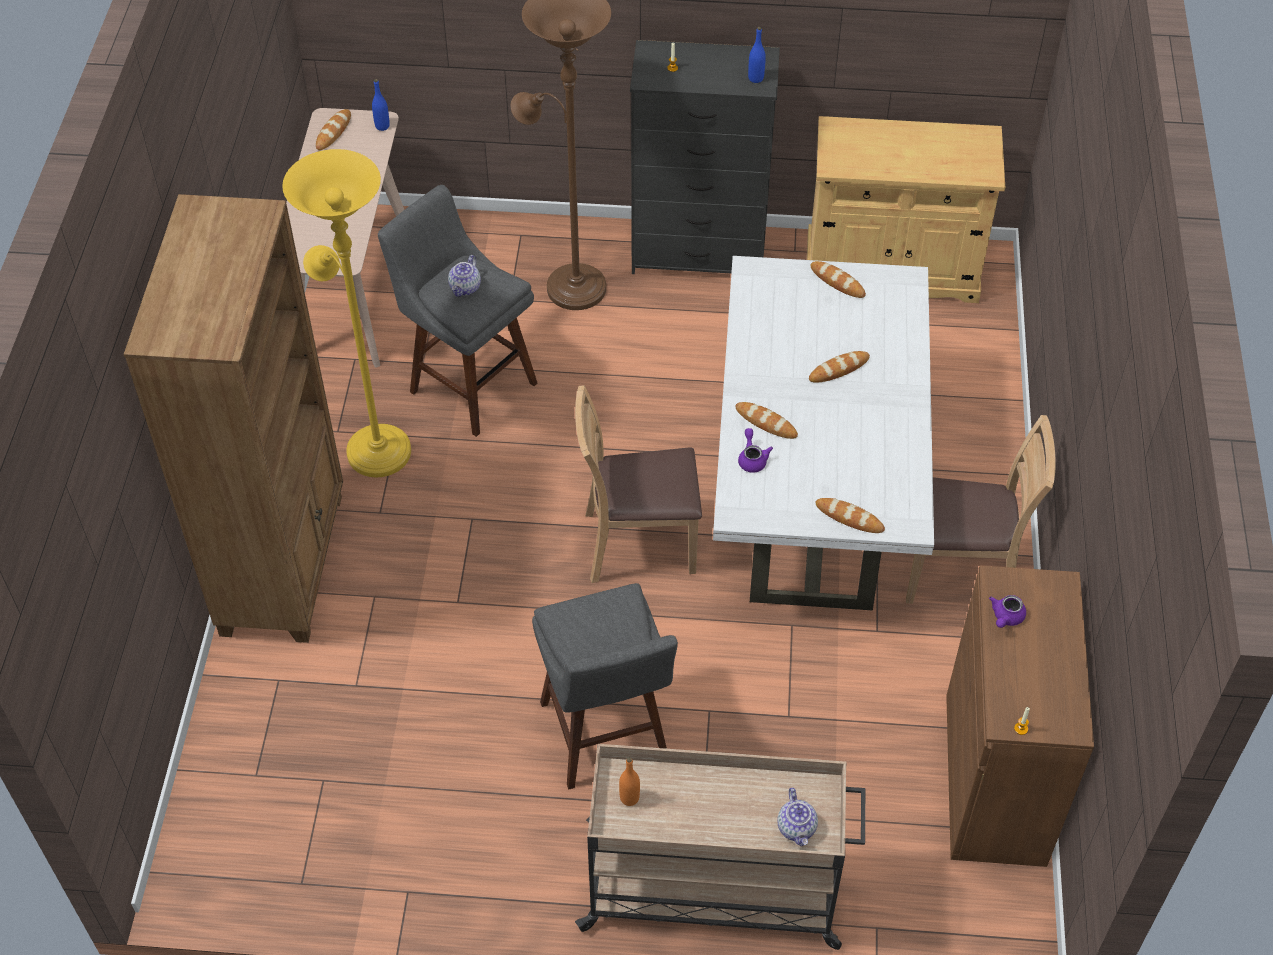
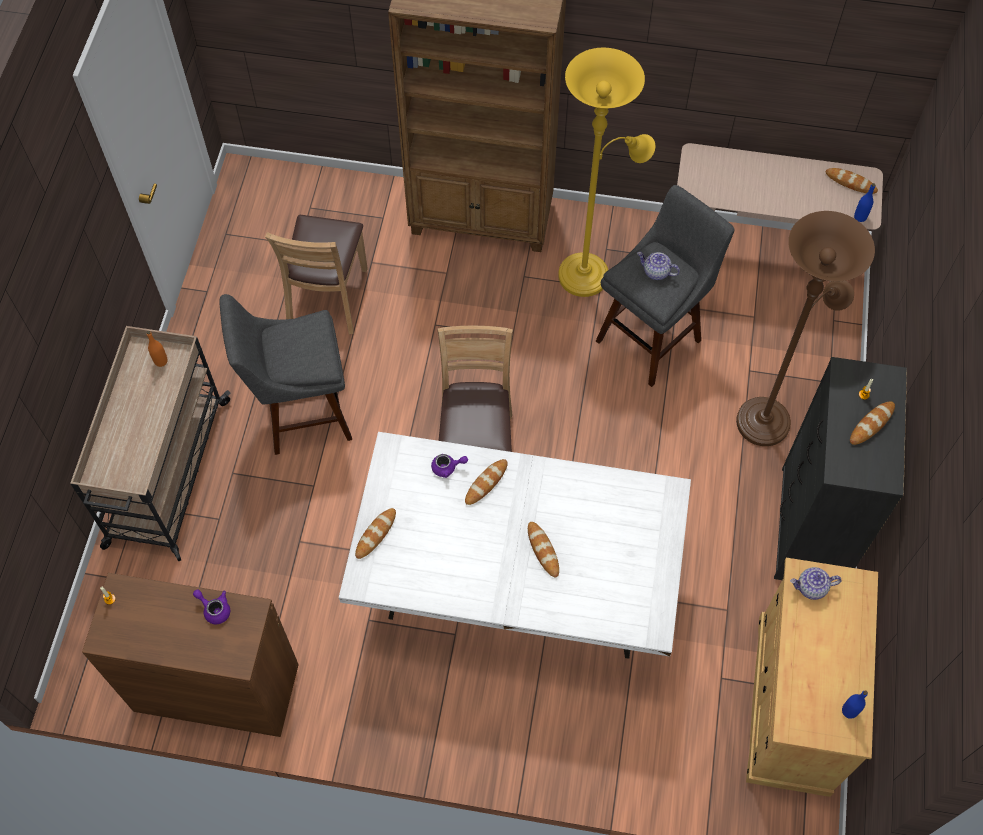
camera: 95 degrees right, 10 degrees up
blue bottle [748,27,766,83] -> blue bottle moved to [842,691,868,719]
teapot [777,788,818,847] -> teapot moved to [790,567,841,600]
bread [811,261,866,298] -> bread moved to [850,401,895,445]
brown chair [906,415,1056,604] -> brown chair moved to [265,215,368,334]

